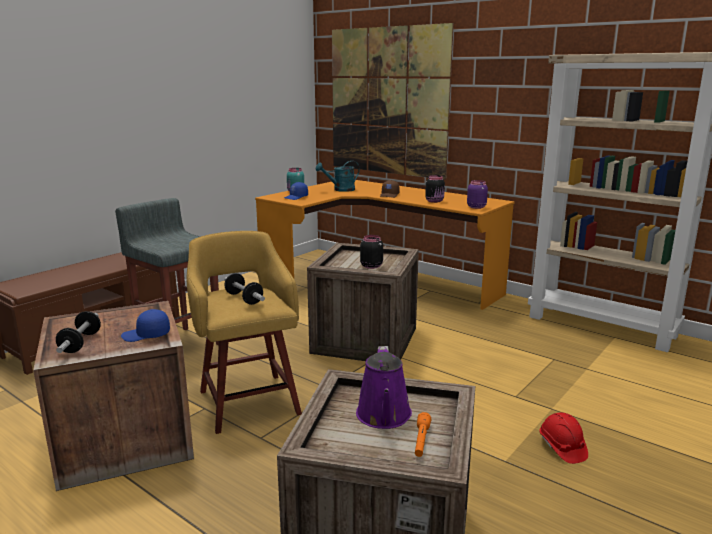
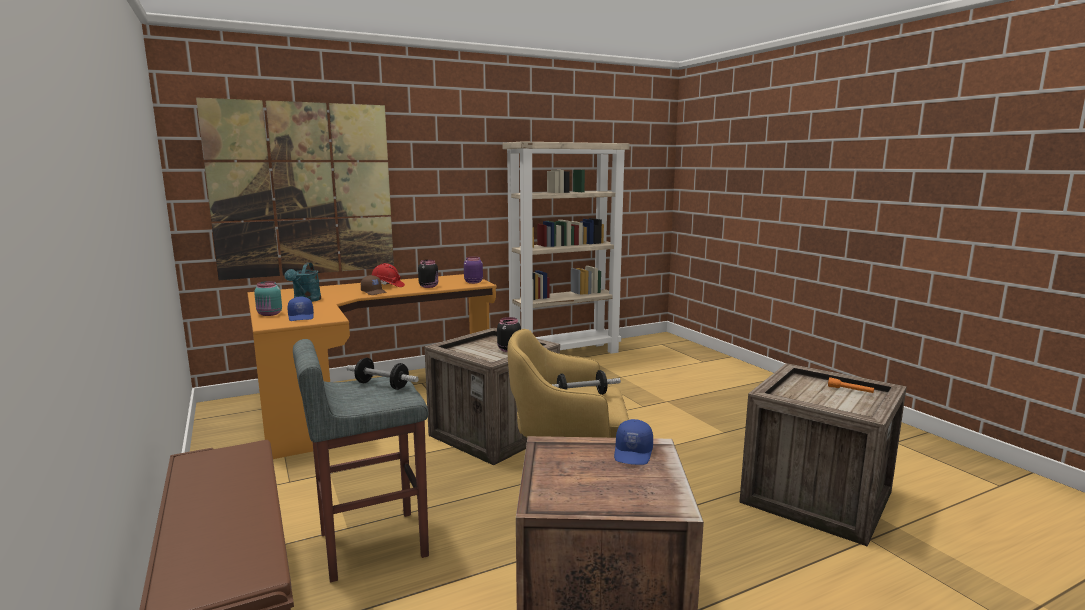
camera: 65 degrees left, 5 degrees down
dumbbell [56,311,101,353] -> dumbbell moved to [346,358,419,390]
purple watering can [356,346,412,429] -> none
red hard hat [539,412,588,464] -> red hard hat moved to [372,263,405,287]

